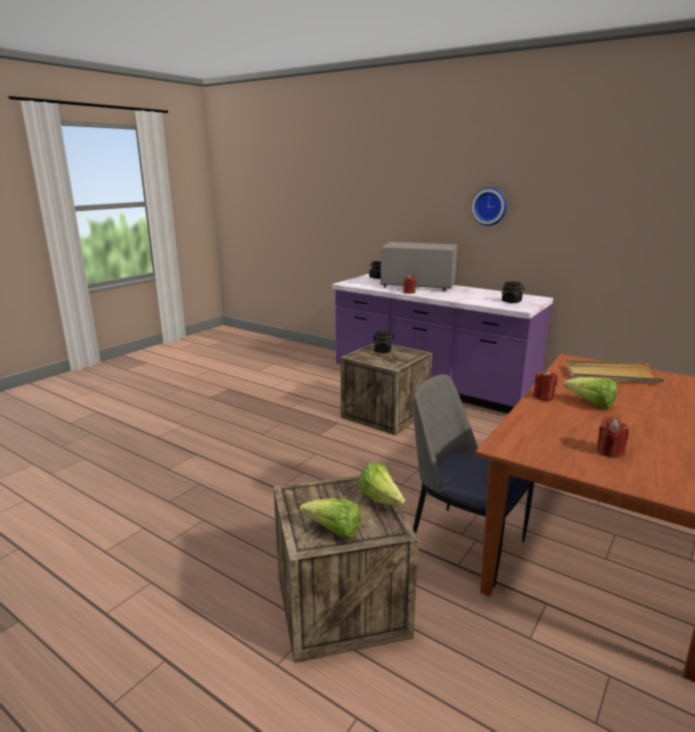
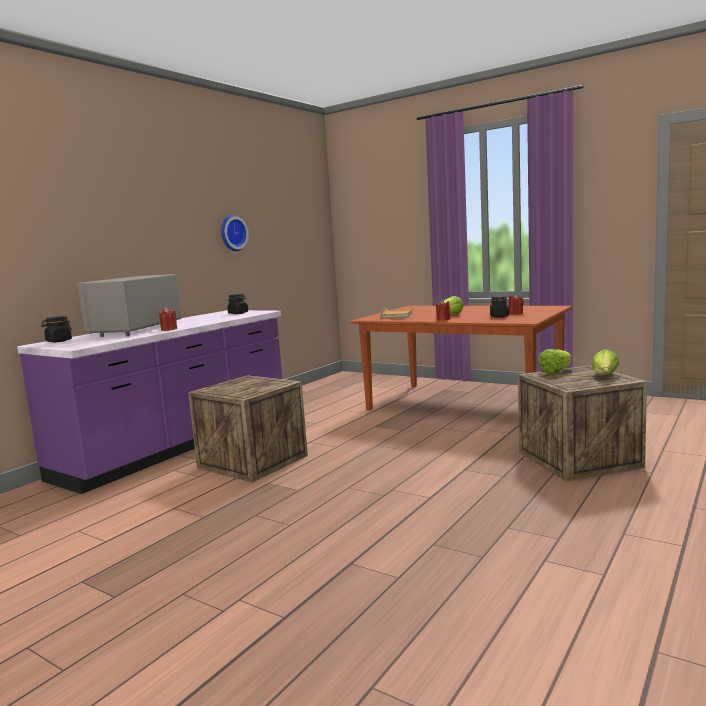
camera: 90 degrees left, 10 degrees down
black jar [372,331,394,353] -> black jar moved to [490,296,509,318]
chair [412,374,534,588] -> none
wall clock [471,187,507,226] -> wall clock moved to [221,215,249,251]

